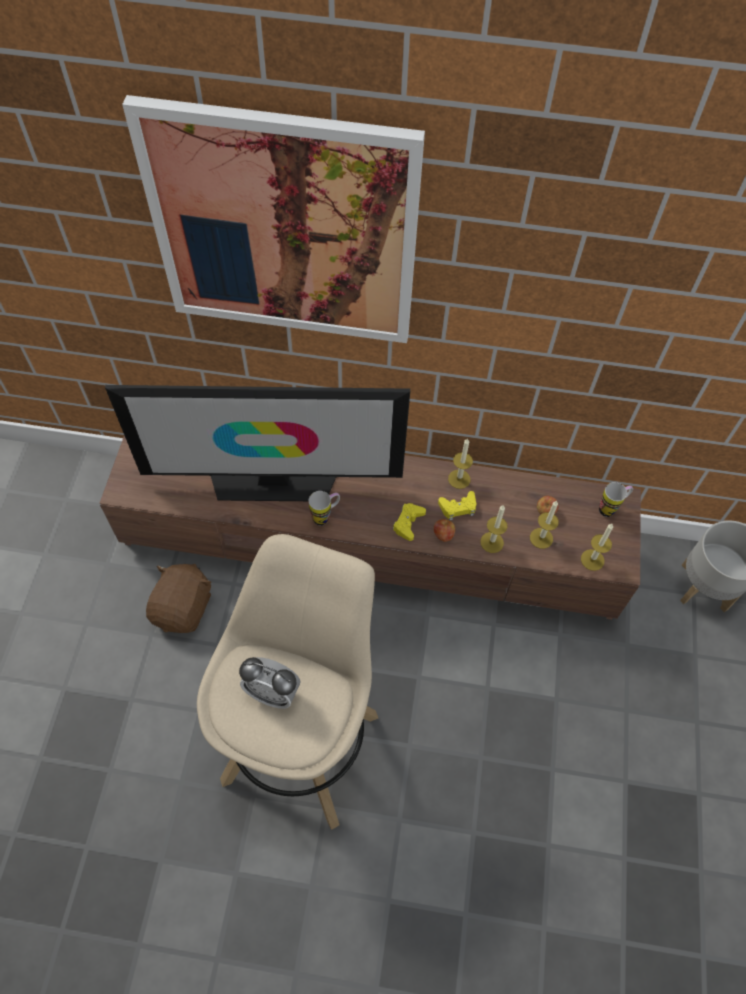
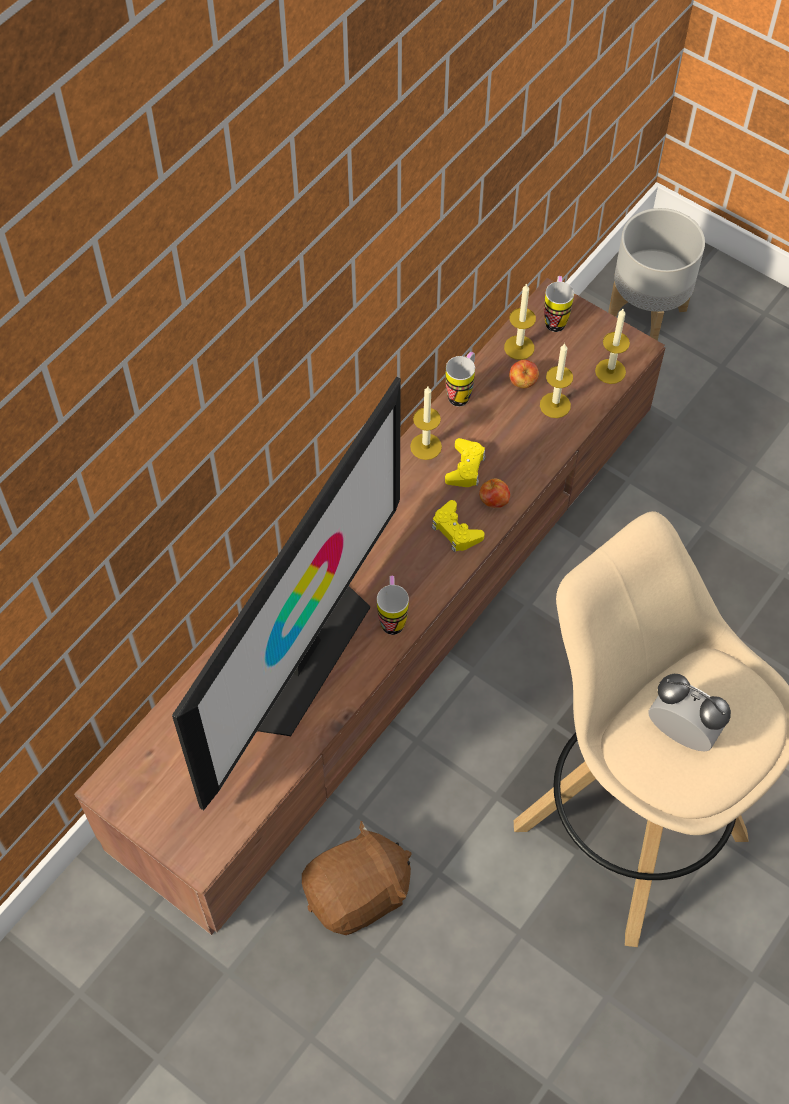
camera: 60 degrees left, 0 degrees up
picture [122,95,425,343] -> none
brown plush toy [146,563,212,633] -> brown plush toy turned 105 degrees clockwise [302,821,411,935]
alarm clock [239,657,301,709] -> alarm clock turned 105 degrees counterclockwise [648,674,731,752]
candle [480,505,507,553] -> candle moved to [504,283,536,360]
none -> mug [445,352,475,406]

